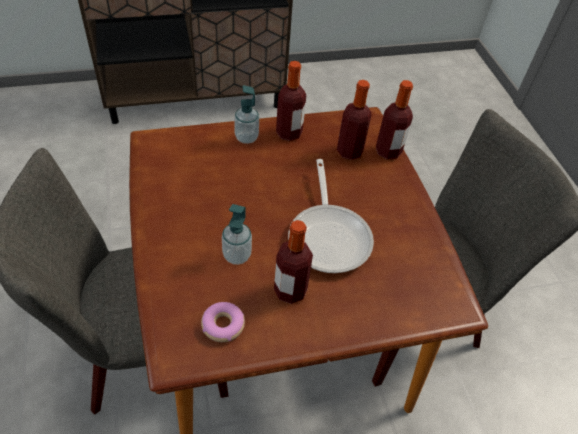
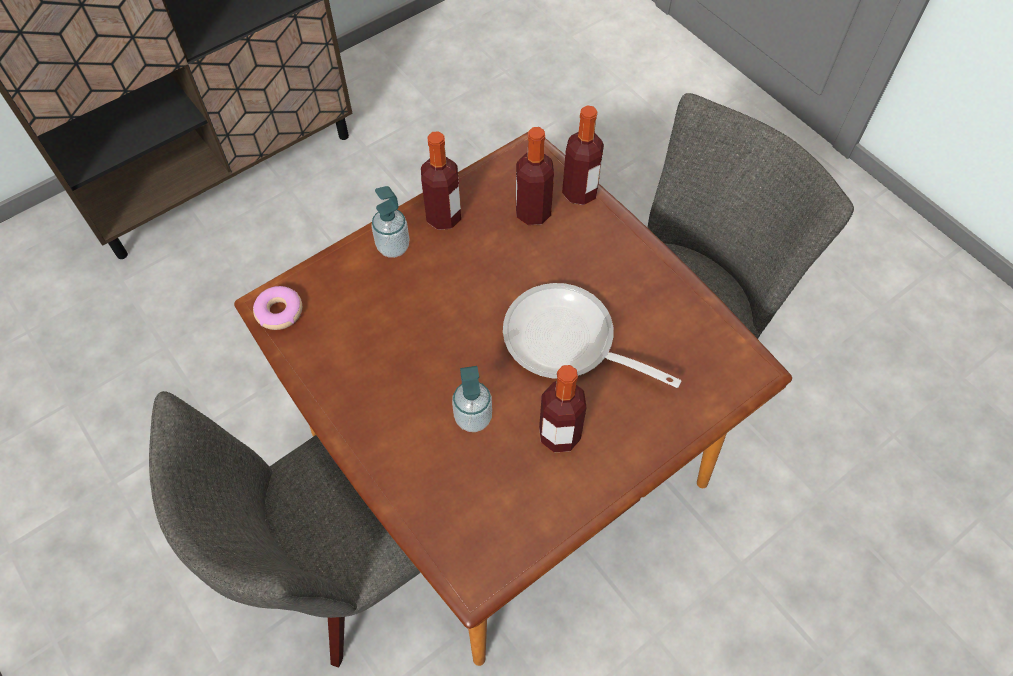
camera: 20 degrees left, 10 degrees up
donut [201,302,245,342] -> donut moved to [253,286,302,330]
frying pan [288,159,374,273] -> frying pan turned 150 degrees clockwise [503,283,681,388]

